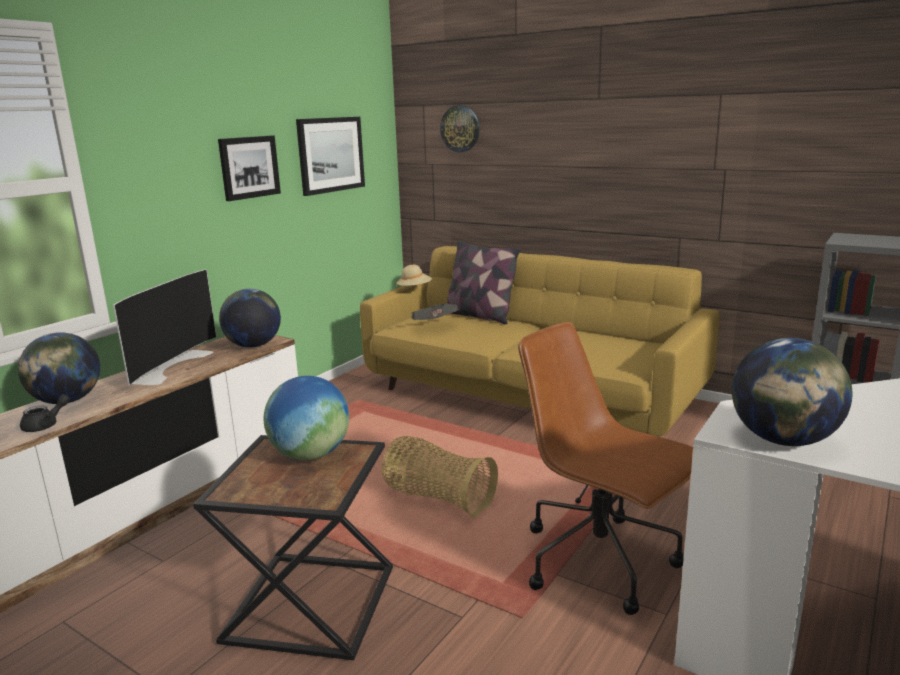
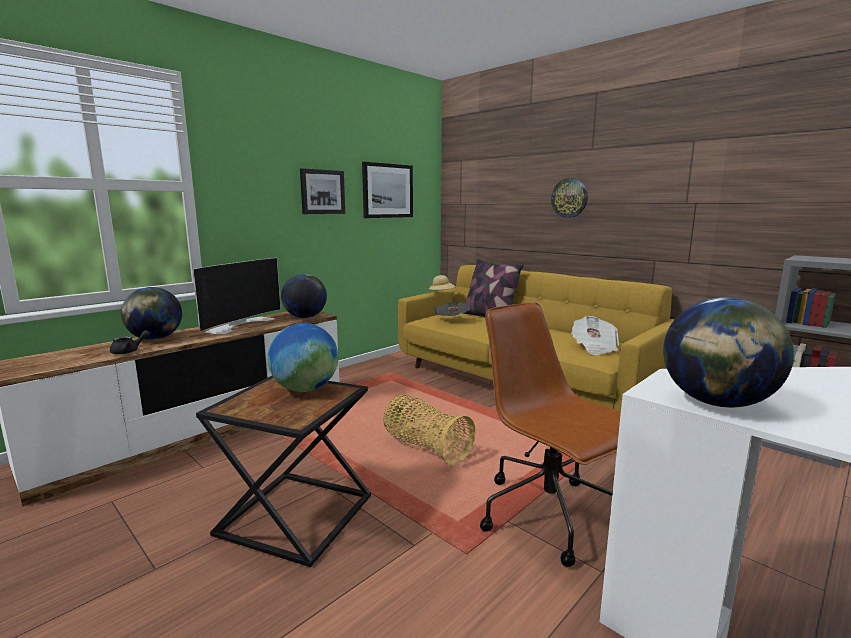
camera: 10 degrees right, 5 degrees down
wall clock [440,105,480,152] -> wall clock moved to [551,178,588,218]
none -> newspaper [571,316,619,355]

